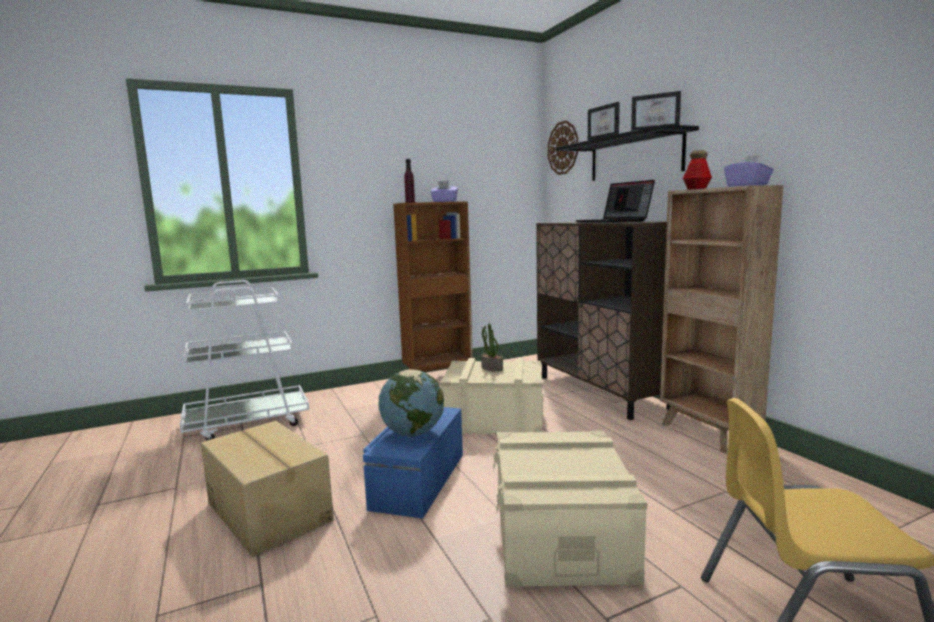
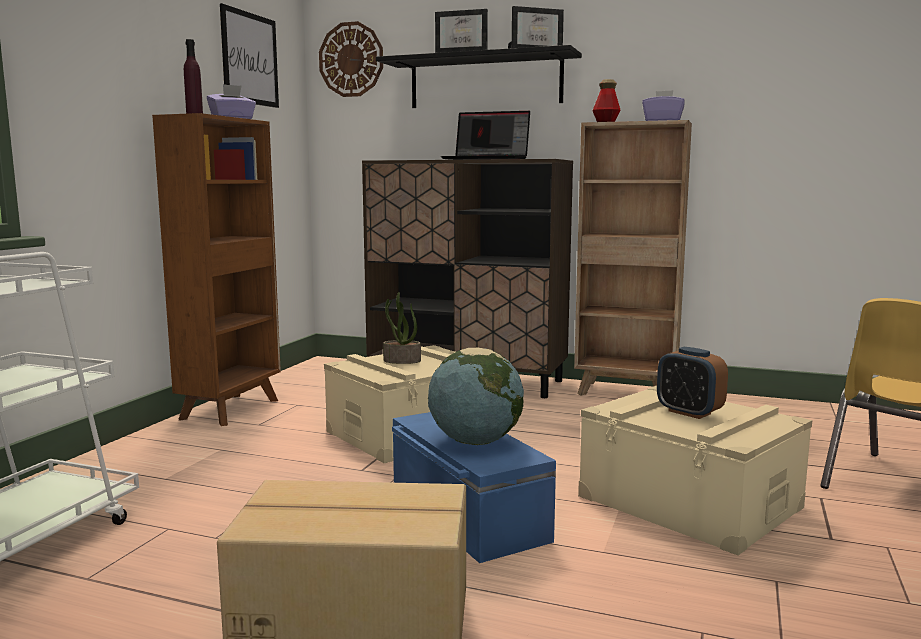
camera: 45 degrees left, 0 degrees up
none -> picture [220,3,279,108]
none -> alarm clock [657,347,728,419]

